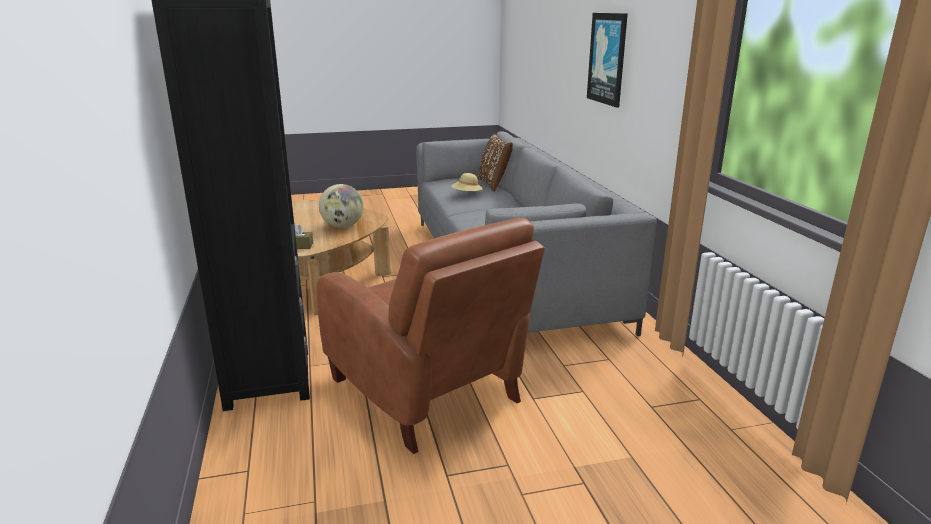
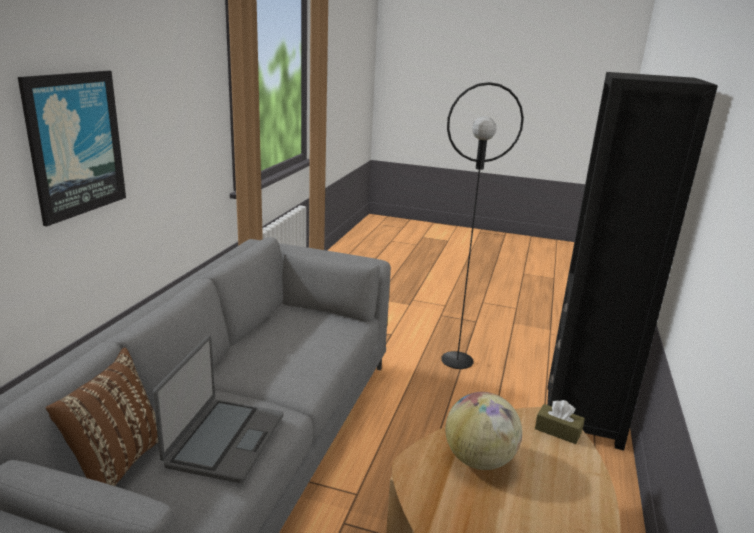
camera: 150 degrees left, 0 degrees up
brown armchair [317,218,545,454] -> black floor lamp [441,82,524,369]
beige hat [451,173,483,191] -> laptop [153,335,283,483]

